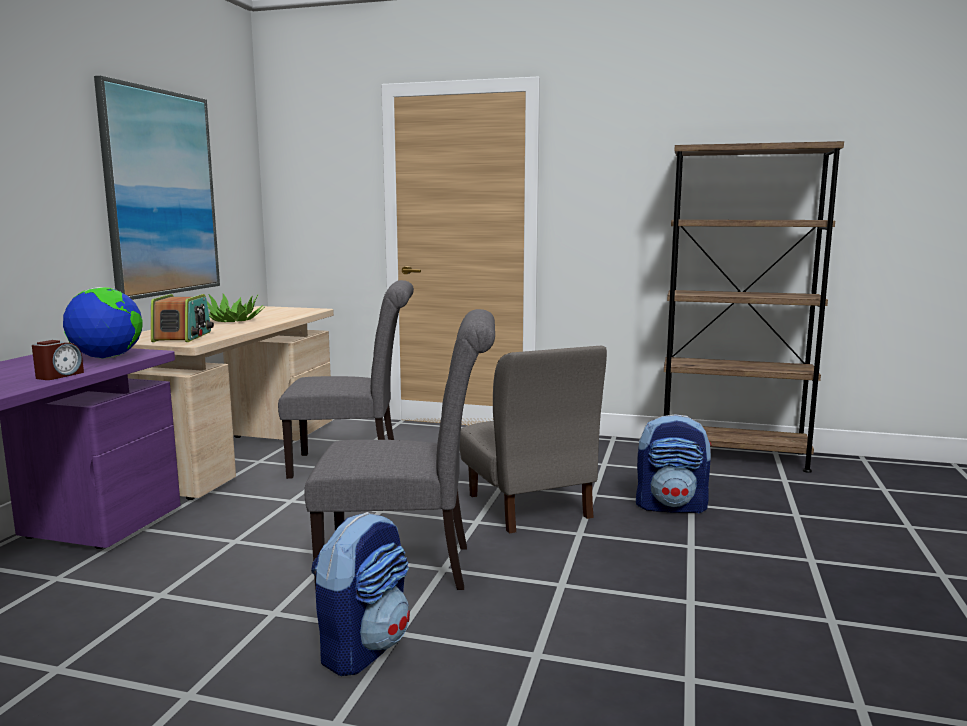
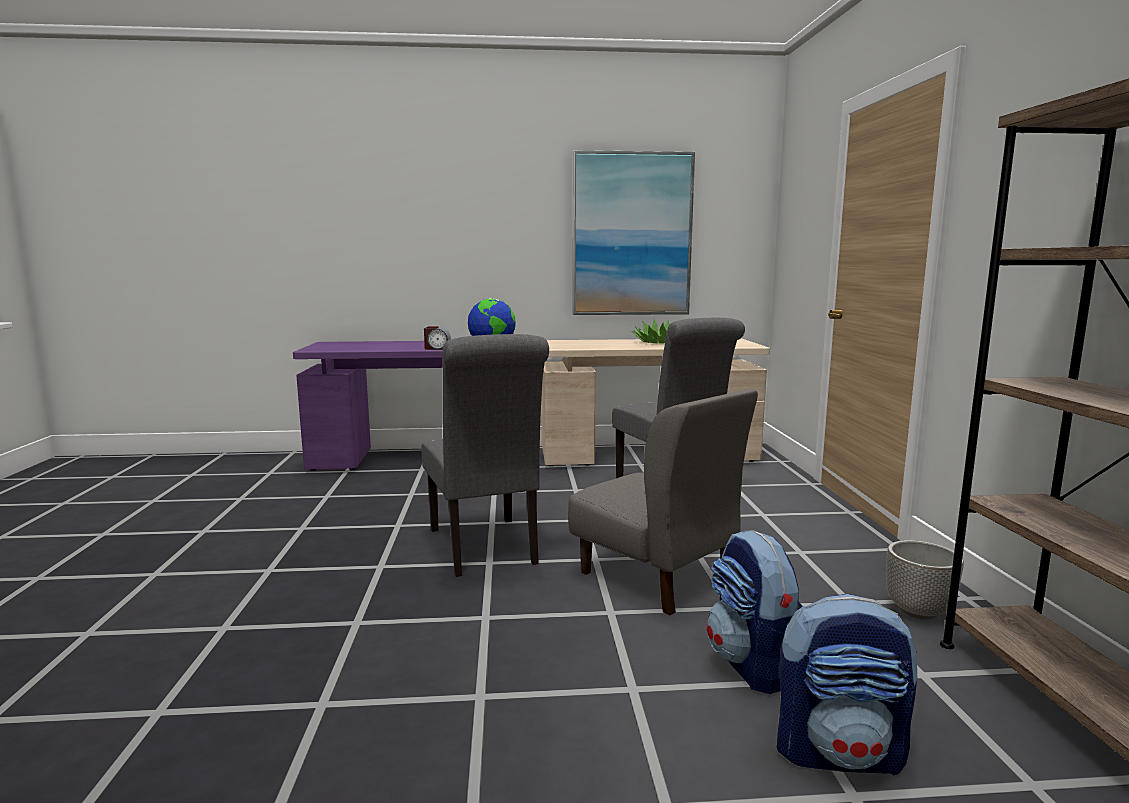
camera: 70 degrees right, 0 degrees up
radio [151,294,214,342] -> none
backpack [311,512,410,676] -> backpack moved to [777,594,917,776]
grey chair [460,346,607,534] -> grey chair turned 90 degrees counterclockwise [568,389,758,615]
none -> planter [886,540,964,620]

